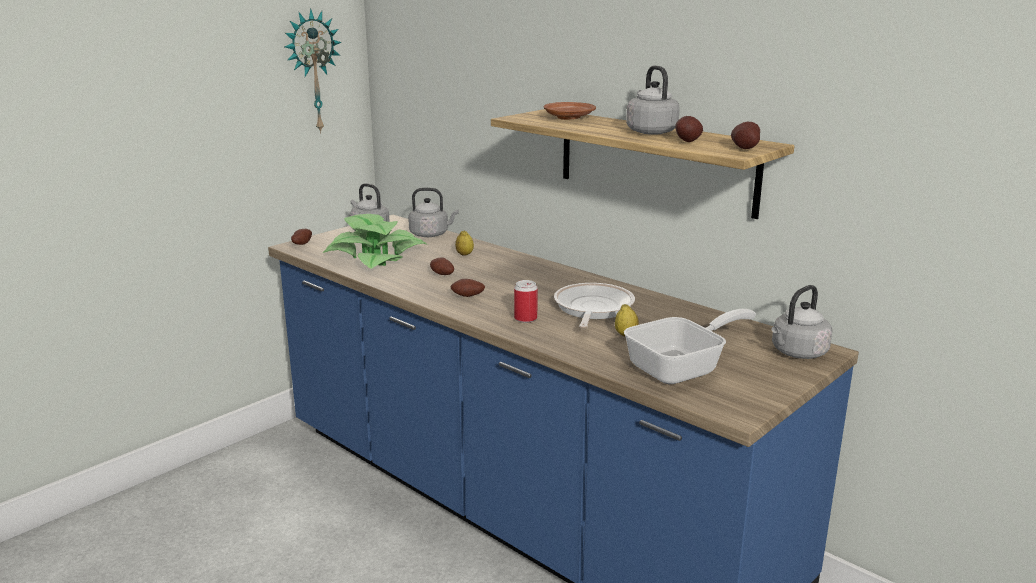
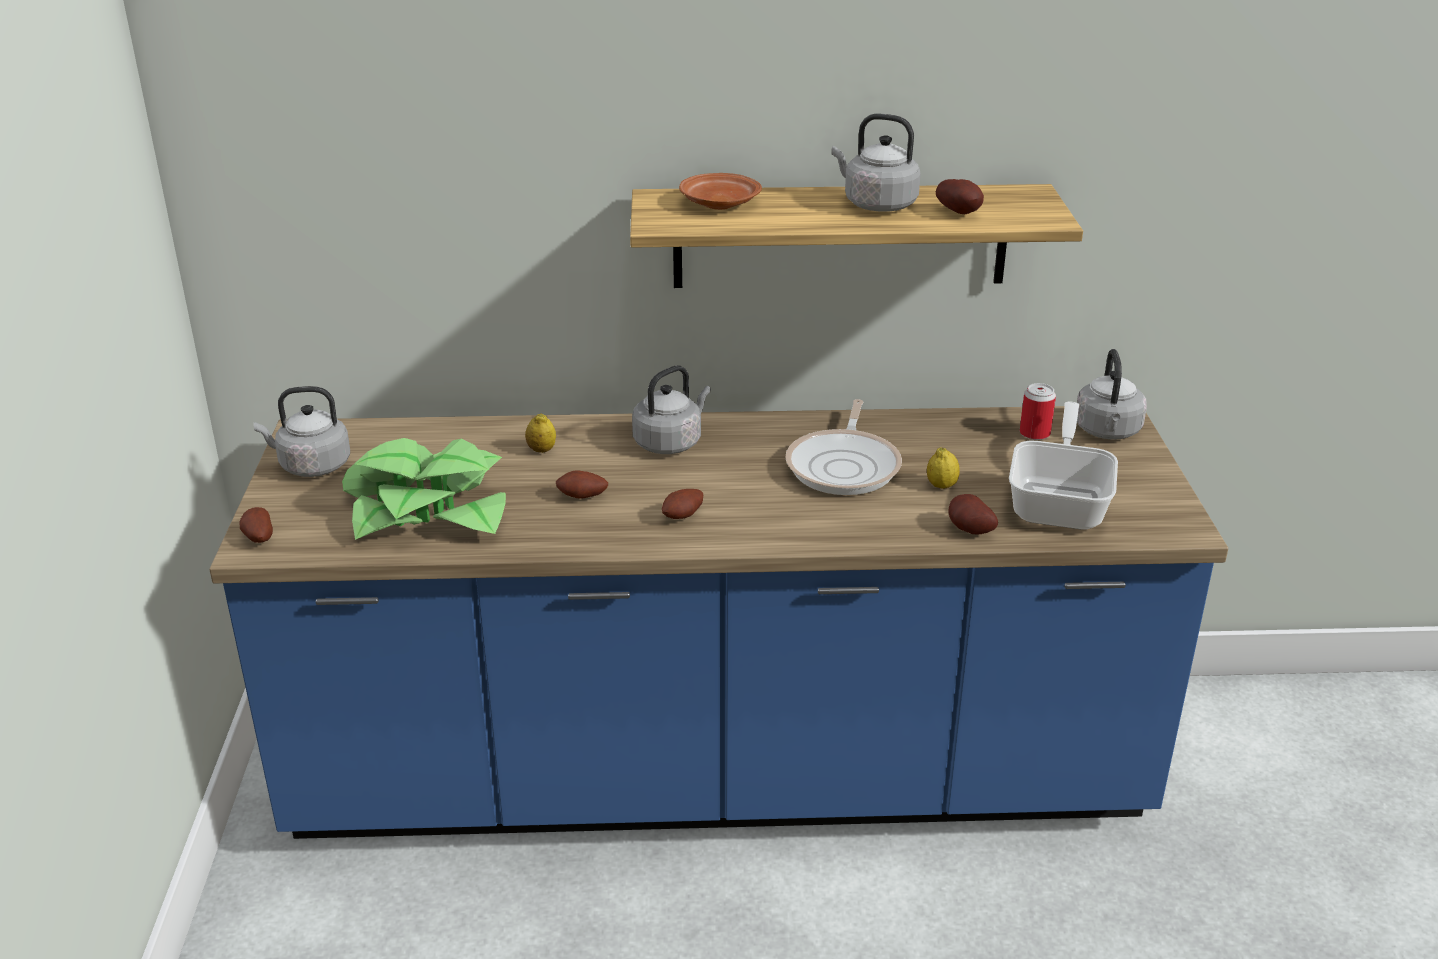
camera: 45 degrees left, 10 degrees up
wall clock [284,8,342,134] -> none
grey kettle [408,188,459,237] -> grey kettle moved to [632,365,711,454]
can [514,280,538,323] -> can moved to [1020,383,1056,440]
frying pan [554,283,635,328] -> frying pan turned 135 degrees counterclockwise [785,399,902,495]
potato [731,122,760,149] -> potato moved to [949,494,998,534]

